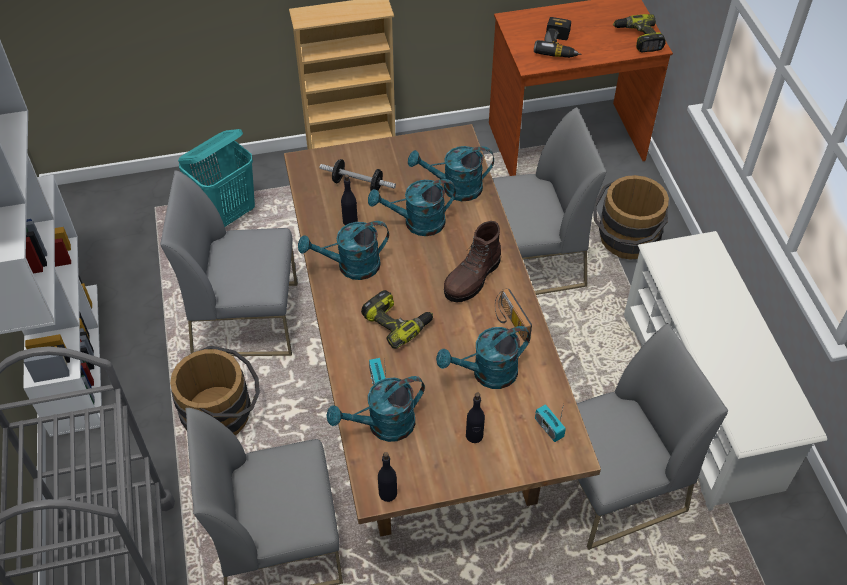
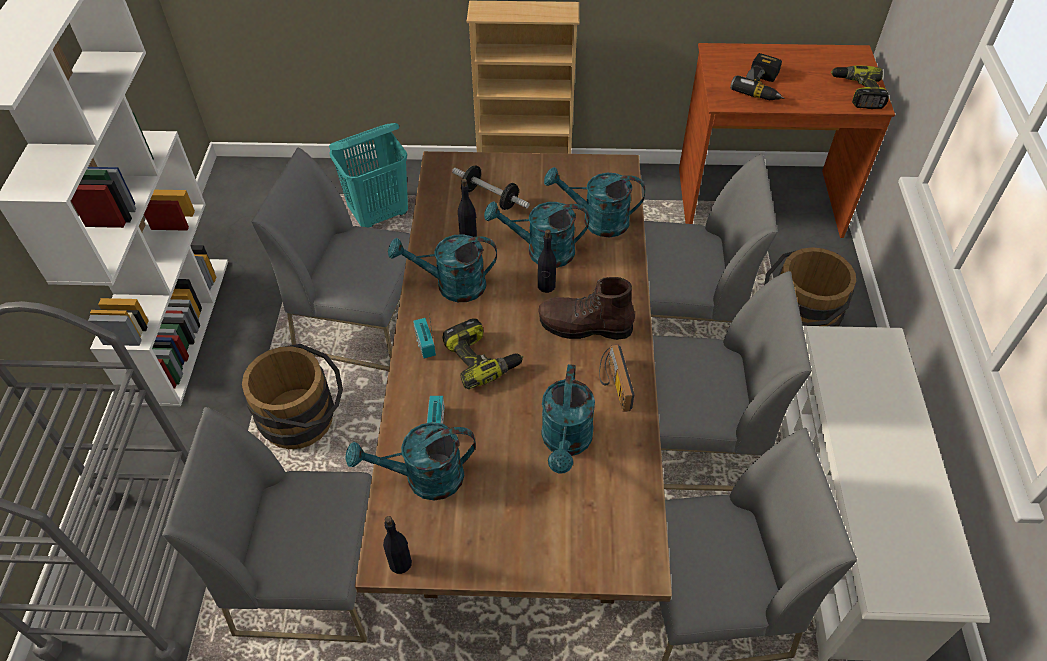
camera: 15 degrees right, 0 degrees up
turquoise watering can [436,326,531,389] -> turquoise watering can turned 75 degrees counterclockwise [541,364,595,474]
brown boot [444,221,501,302] -> brown boot turned 45 degrees clockwise [538,277,635,340]
black bottle [466,393,485,443] -> black bottle moved to [538,229,556,293]
radio [535,404,566,442] -> radio moved to [413,314,436,359]
none -> grey chair [653,271,812,491]

